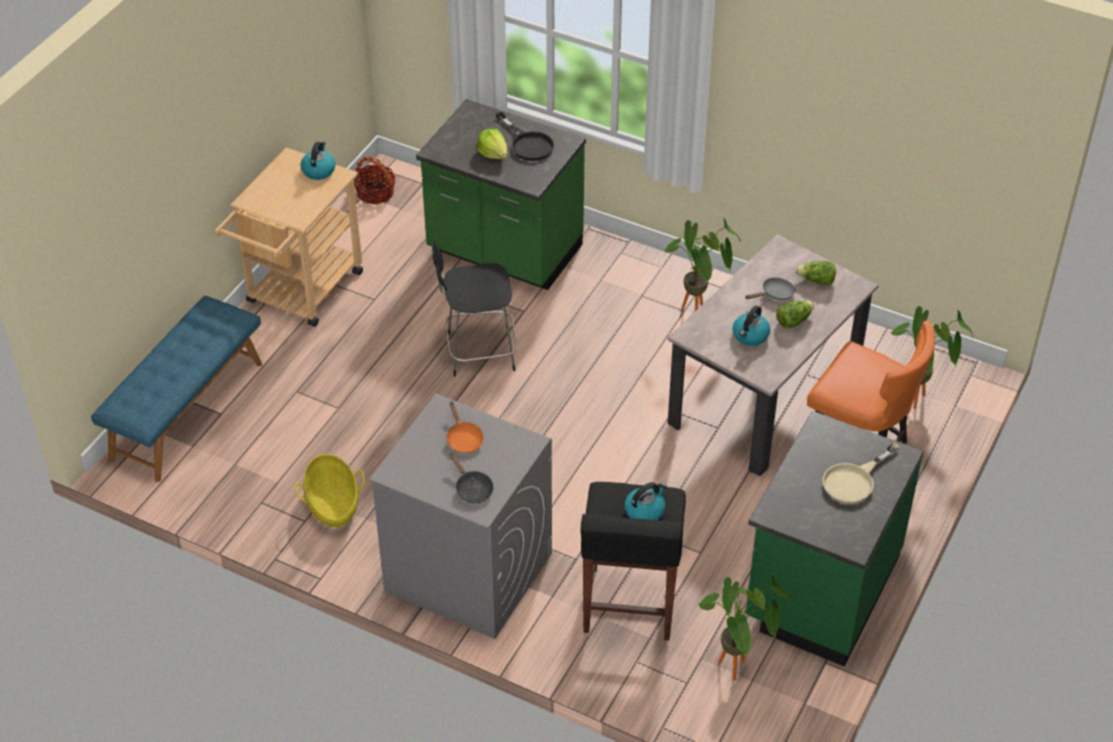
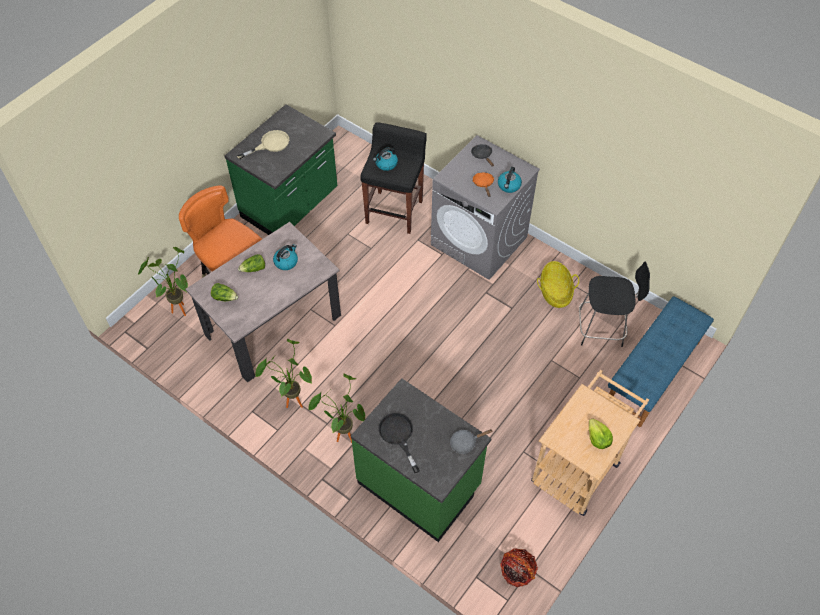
camera: 170 degrees left, 10 degrees up
kettle [301,142,335,180] -> kettle moved to [498,167,522,193]
black stool [432,236,517,377] -> black stool moved to [579,262,650,347]
lettuce [477,129,507,159] -> lettuce moved to [589,418,613,449]
potted plant [698,575,791,681] -> potted plant moved to [308,373,365,443]
grey frying pan [745,277,795,300] -> grey frying pan moved to [450,429,493,454]

